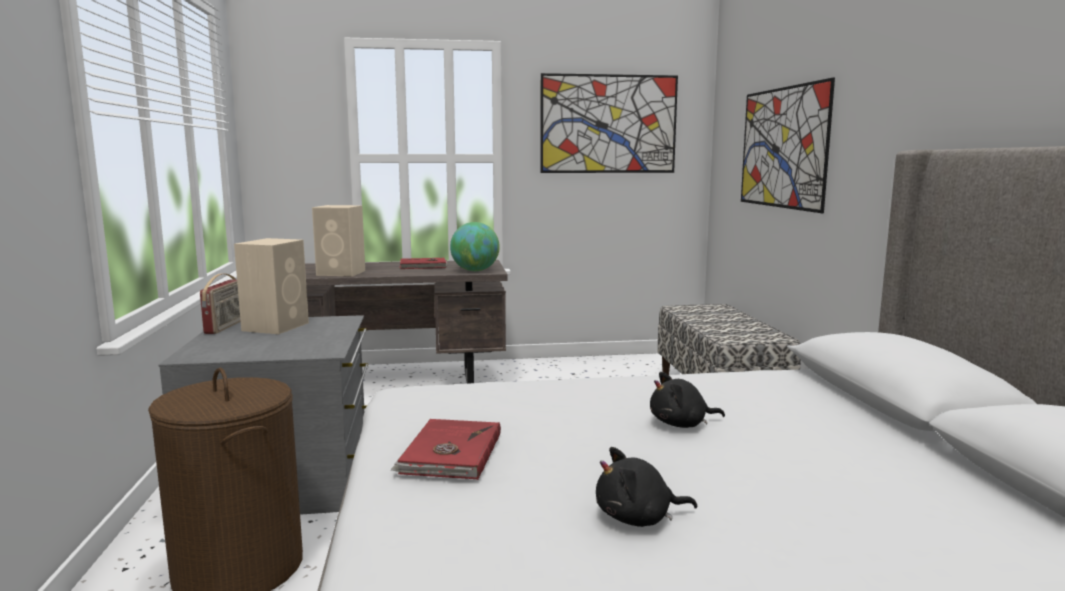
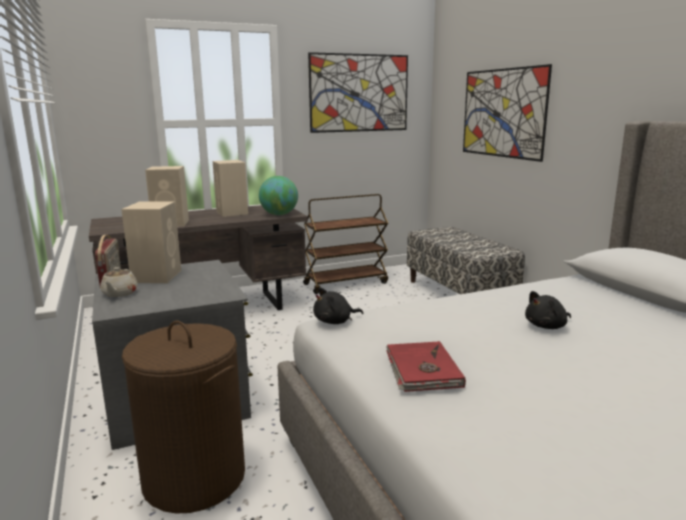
camera: 15 degrees left, 5 degrees up
red book [399,258,447,269] -> beige speaker [213,160,248,217]
black plush toy [596,447,697,527] -> black plush toy moved to [313,288,363,324]
none -> beige teapot [100,267,138,297]
none -> brown cart [303,194,388,294]

